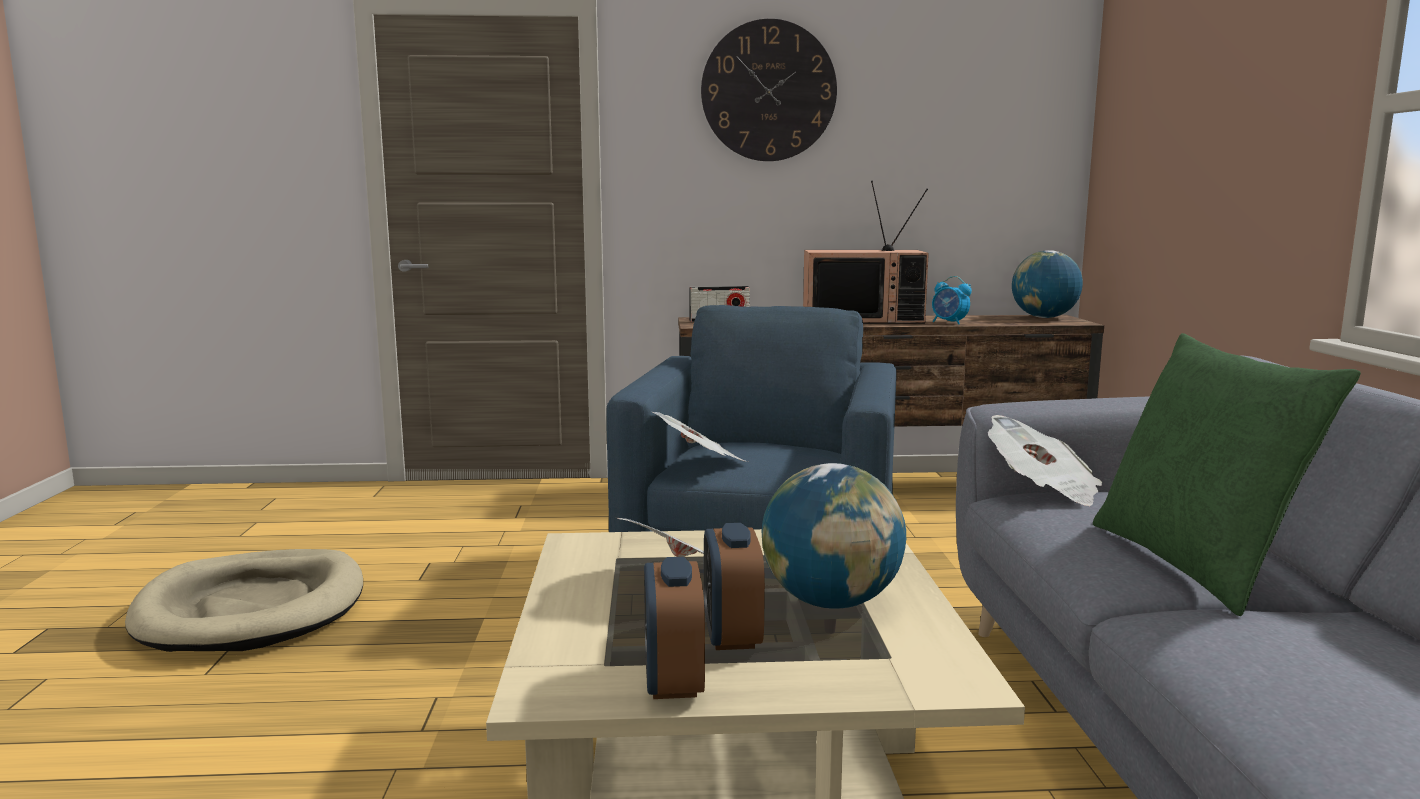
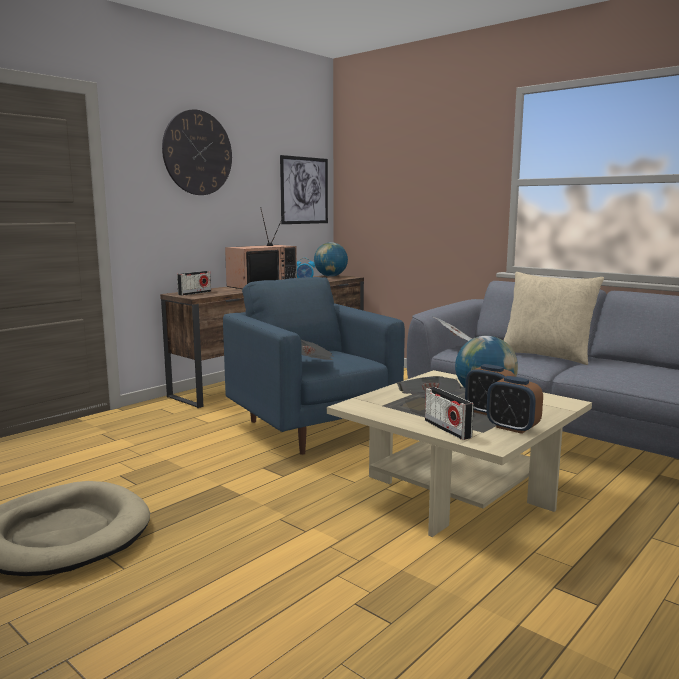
camera: 45 degrees left, 0 degrees up
green pillow [1093,333,1361,616] -> beige pillow [503,272,604,365]
none -> picture [280,155,328,224]
none -> radio [425,387,474,440]

